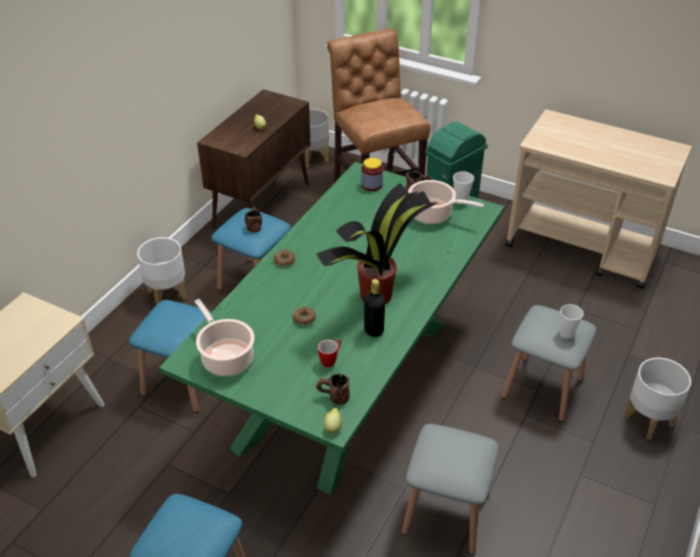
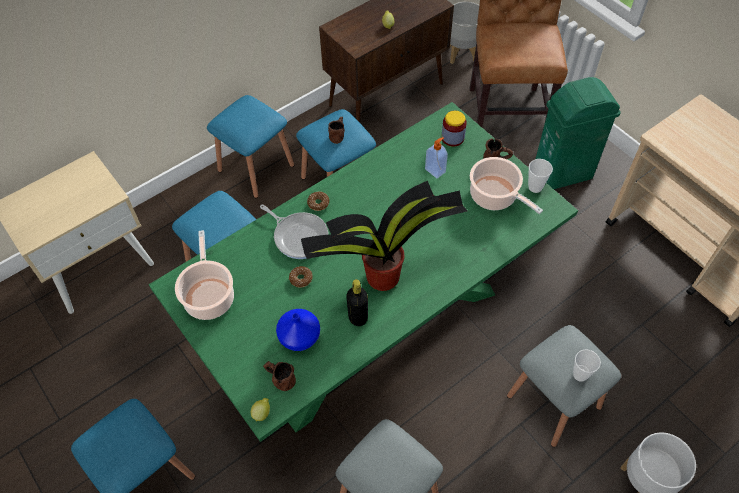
camera: 25 degrees right, 15 degrees up
white planter [137,237,187,305] -> blue stool [207,95,294,198]
mug [318,340,341,367] -> blue vase [276,309,320,351]
none -> frying pan [260,205,328,259]
none -> soap dispenser [425,137,448,178]

